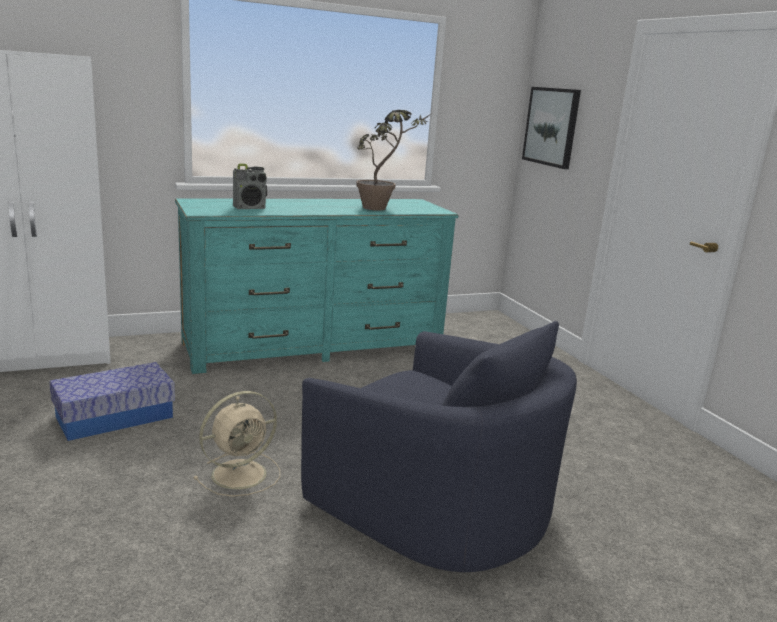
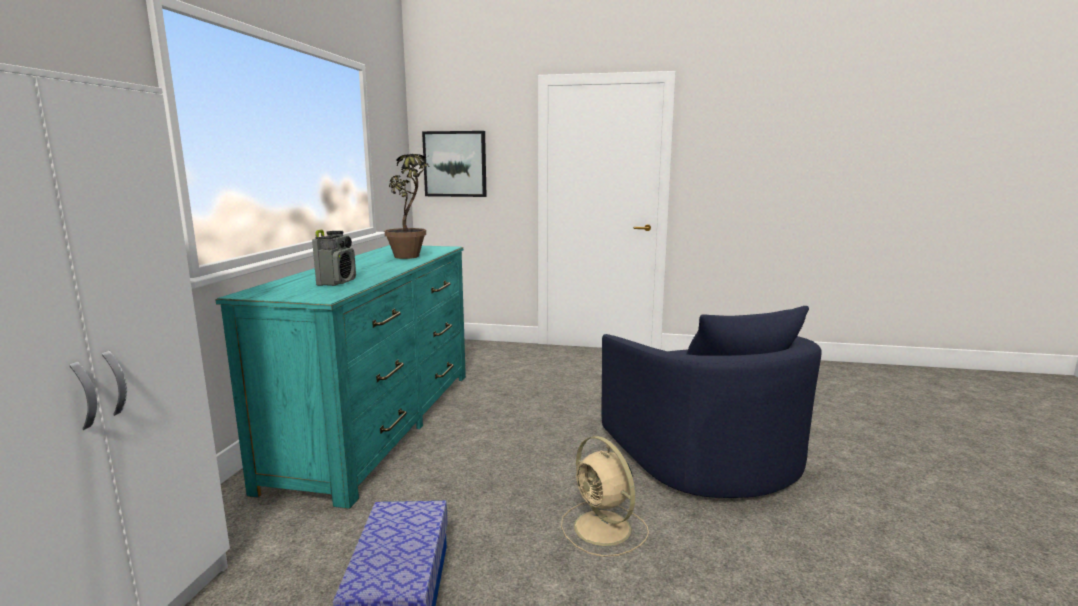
camera: 55 degrees left, 5 degrees down
beige fan [193,391,280,497] -> beige fan turned 150 degrees clockwise [561,436,649,557]
blue armchair [301,321,577,572] -> blue armchair turned 90 degrees clockwise [601,306,822,498]

